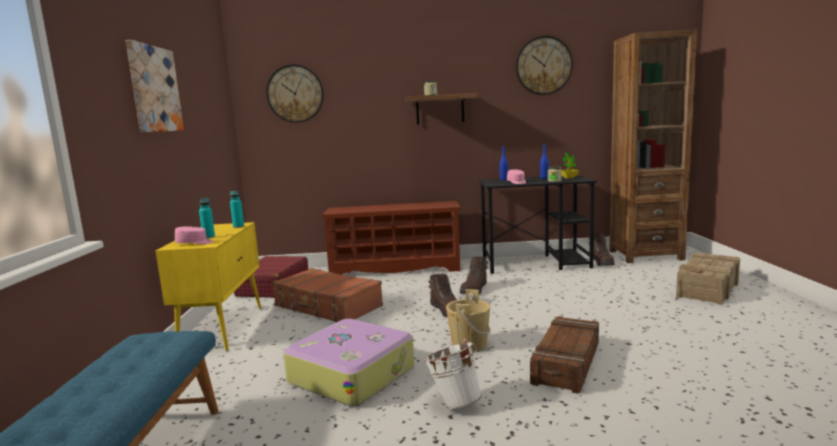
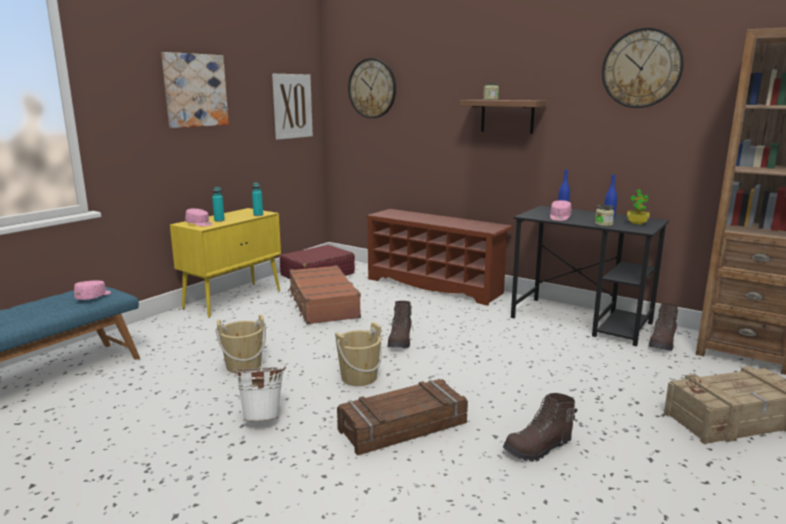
camera: 35 degrees right, 5 degrees up
suitcase [283,319,414,406] -> beige bucket [216,315,266,374]
brown boot [460,257,488,294] -> brown boot moved to [503,393,578,462]
none -> pink cap [74,280,111,300]
none -> picture [272,74,313,140]

